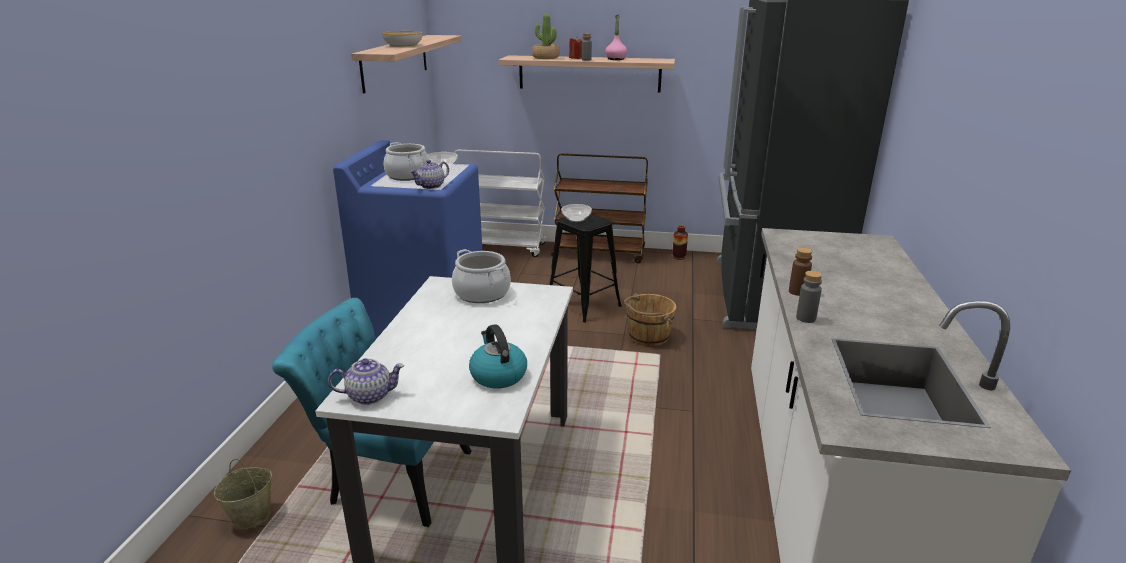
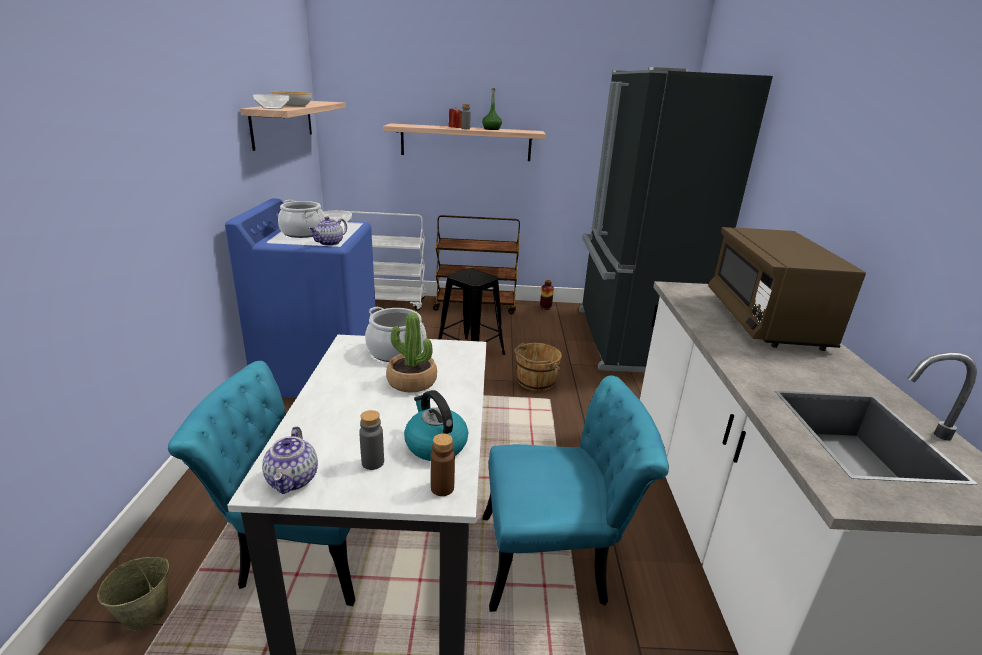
camera: 10 degrees left, 0 degrees up
teapot [328,358,404,405] -> teapot turned 105 degrees clockwise [262,426,318,494]
potted plant [532,14,560,59] -> potted plant moved to [386,312,437,392]
bowl [561,204,592,222] -> bowl moved to [253,94,289,109]
pink bottle [605,15,627,60] -> green bottle [482,88,502,130]
brown bottle [789,247,812,296] -> brown bottle moved to [431,433,455,496]
grey bottle [796,271,822,323] -> grey bottle moved to [359,410,384,470]
none -> turquoise chair [483,376,669,612]
none -> brown microwave [708,227,866,351]

